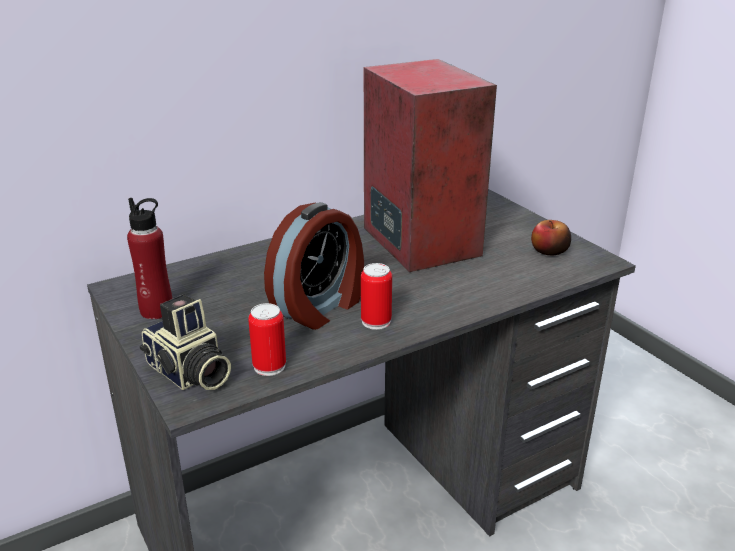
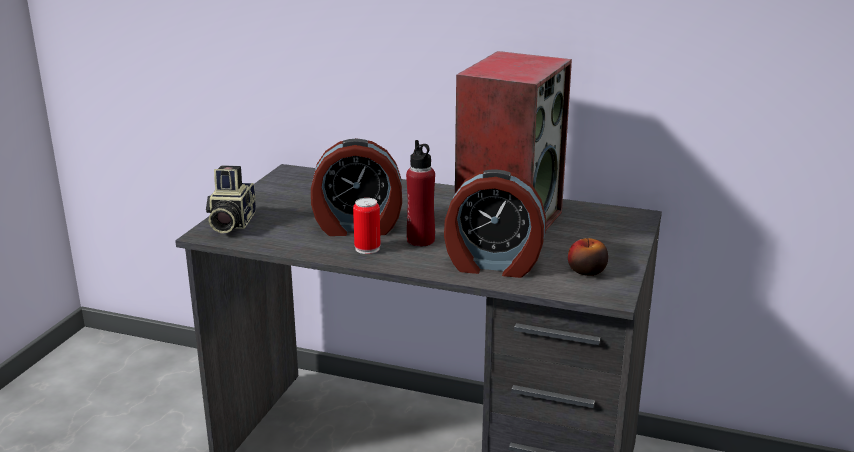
camera: 50 degrees right, 5 degrees down
red bottle [127,198,173,319] -> red bottle moved to [406,140,435,246]
can [248,303,286,376] -> none
none -> alarm clock [444,169,546,278]

